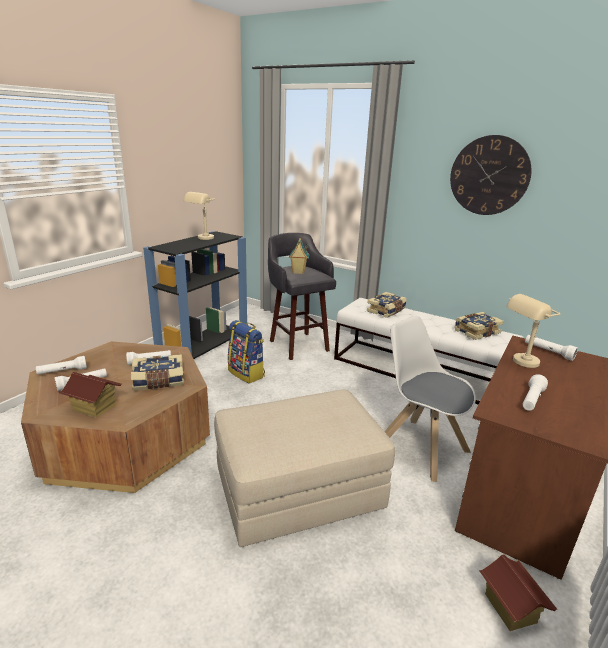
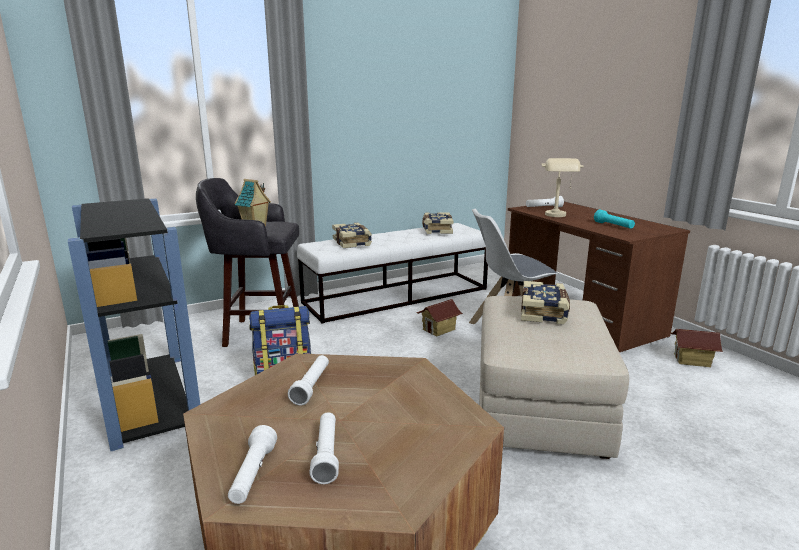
camera: 60 degrees left, 5 degrees down
toy house [59,372,122,418] -> toy house moved to [416,299,463,336]
book [131,354,184,390] -> book moved to [521,281,570,325]
beige table lamp [184,192,215,240] -> none
wall clock [450,135,532,215] -> none
white flashlight [522,374,548,411] -> turquoise flashlight [594,210,635,229]

